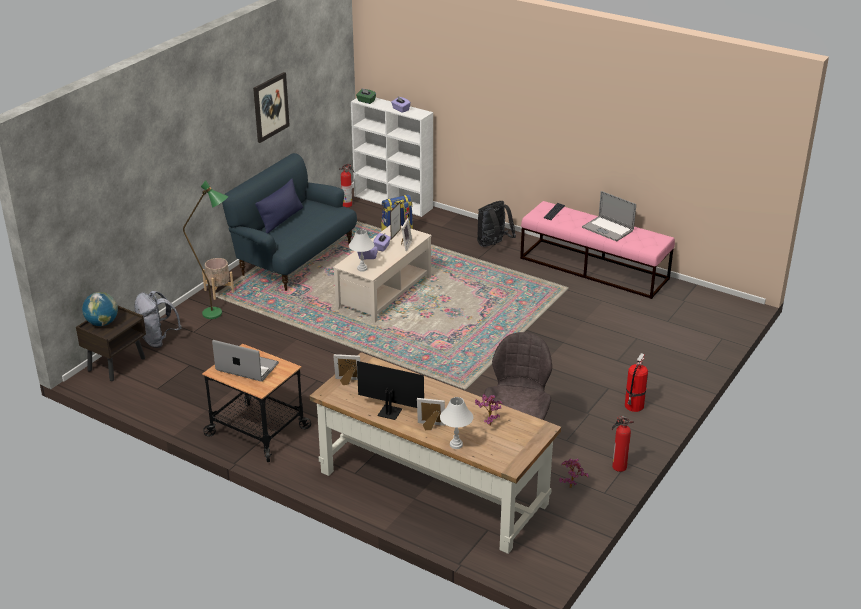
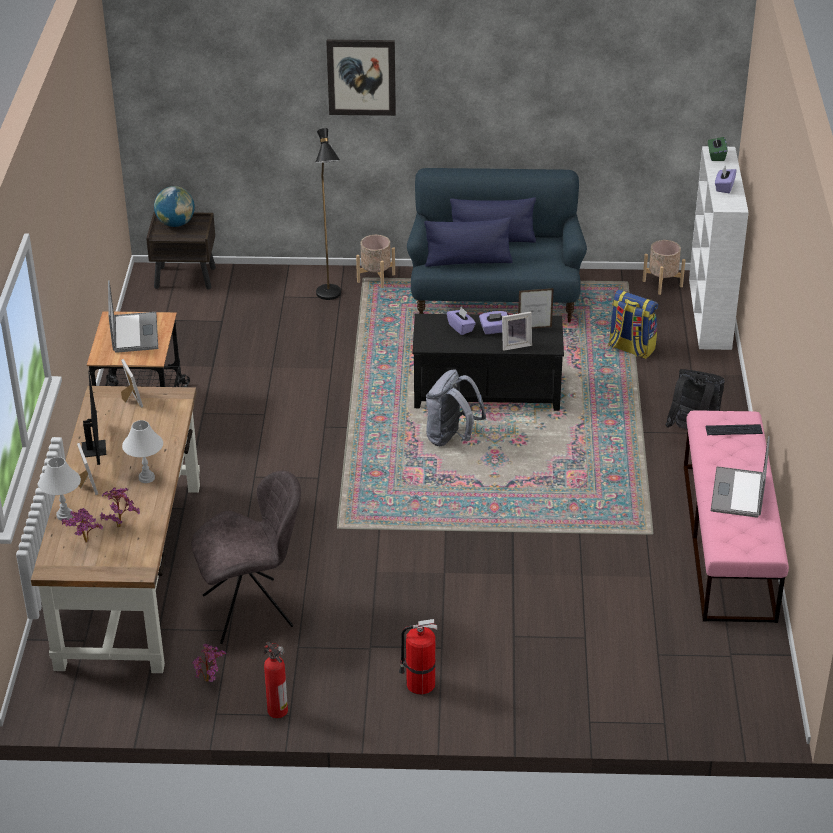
camera: 60 degrees right, 5 degrees up
grey backpack [135,291,182,348] -> grey backpack moved to [426,369,486,446]
green floor lamp [183,180,229,319] -> black floor lamp [315,128,341,300]
picture [253,72,290,143] -> picture moved to [326,40,396,116]
beige coffee table [333,226,432,323] -> black coffee table [412,314,564,411]
fire extinguisher [339,163,354,207] -> beige planter [643,240,685,295]
white table lamp [349,229,374,272] -> white table lamp moved to [122,420,163,483]
none -> potted plant [62,508,103,542]
none -> blue pillow [424,217,513,267]

